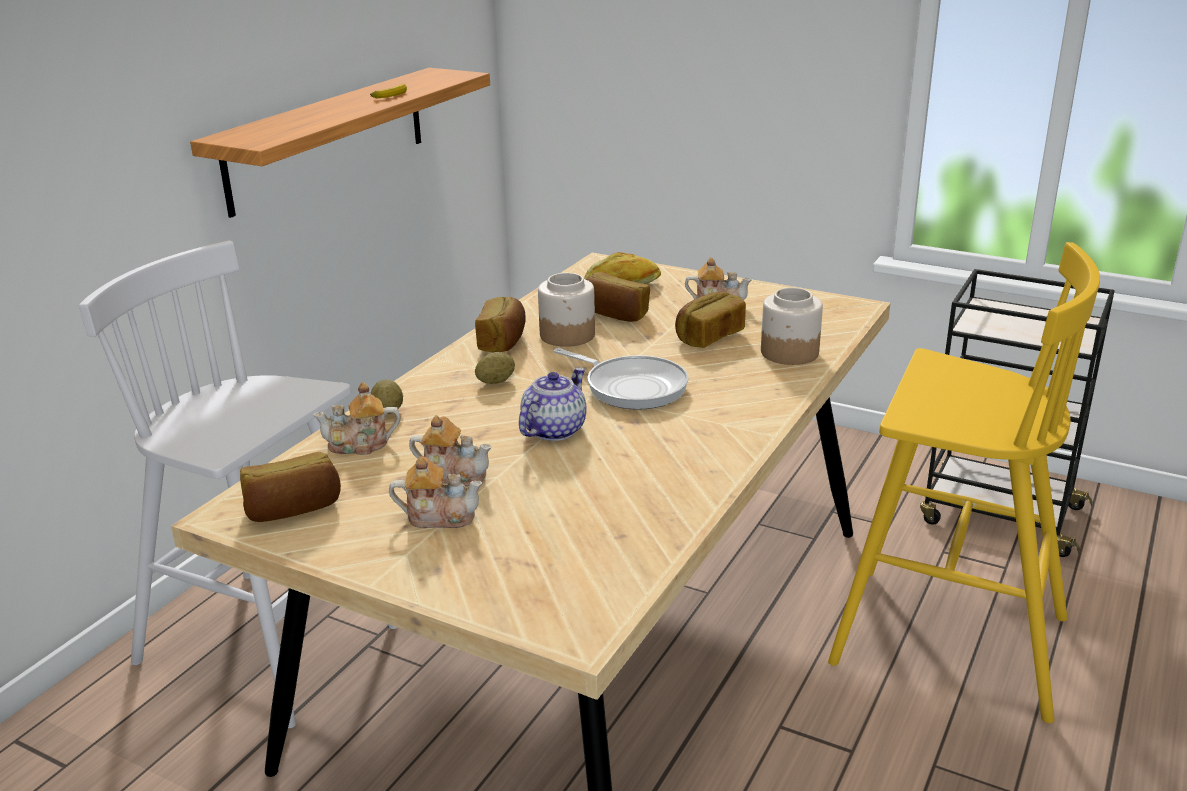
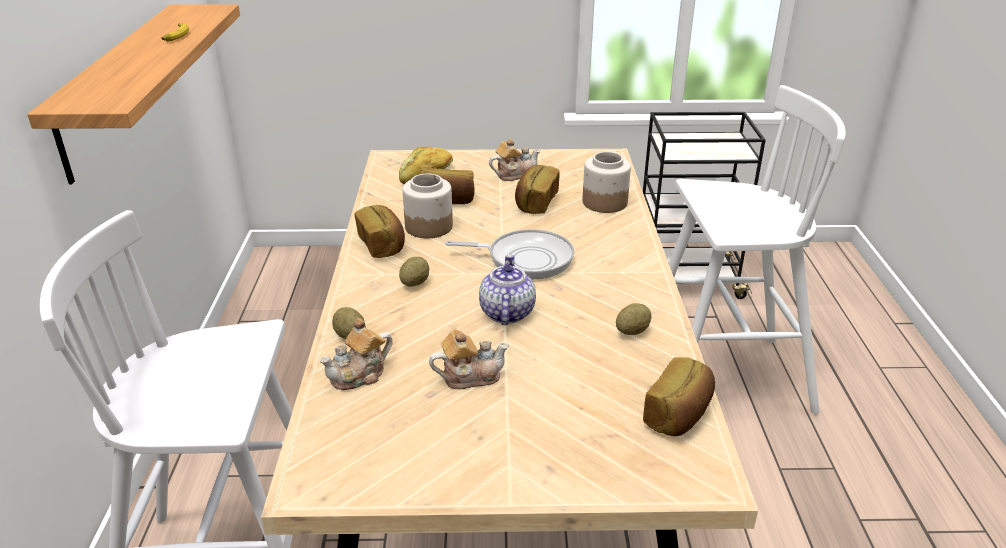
camera: 30 degrees left, 5 degrees up
bread [240,452,341,522] -> bread moved to [643,357,715,436]
teapot [389,457,483,528] -> none
yellow stool [828,242,1100,723] -> white stool [669,85,846,414]
none -> potato [616,303,651,335]

